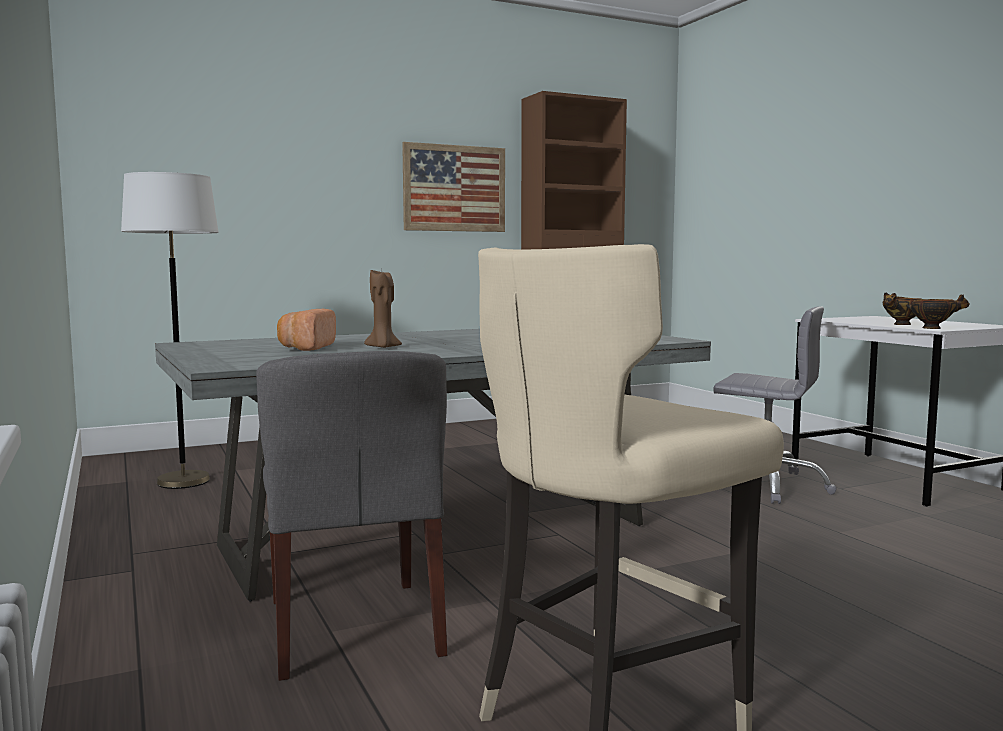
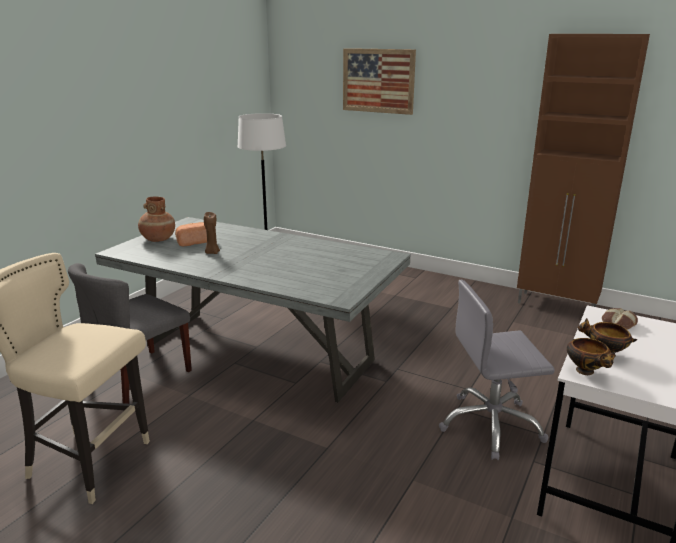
camera: 55 degrees right, 15 degrees up
picture [402,142,505,232] -> picture moved to [343,48,416,115]
grey office chair [714,306,837,504] -> grey office chair turned 90 degrees clockwise [439,280,555,460]
none -> brown vase [138,197,175,242]
none -> bread [602,308,638,330]

